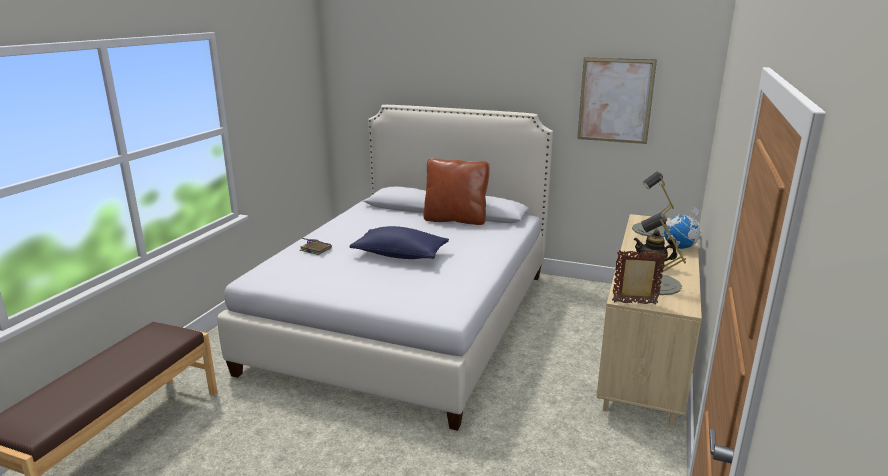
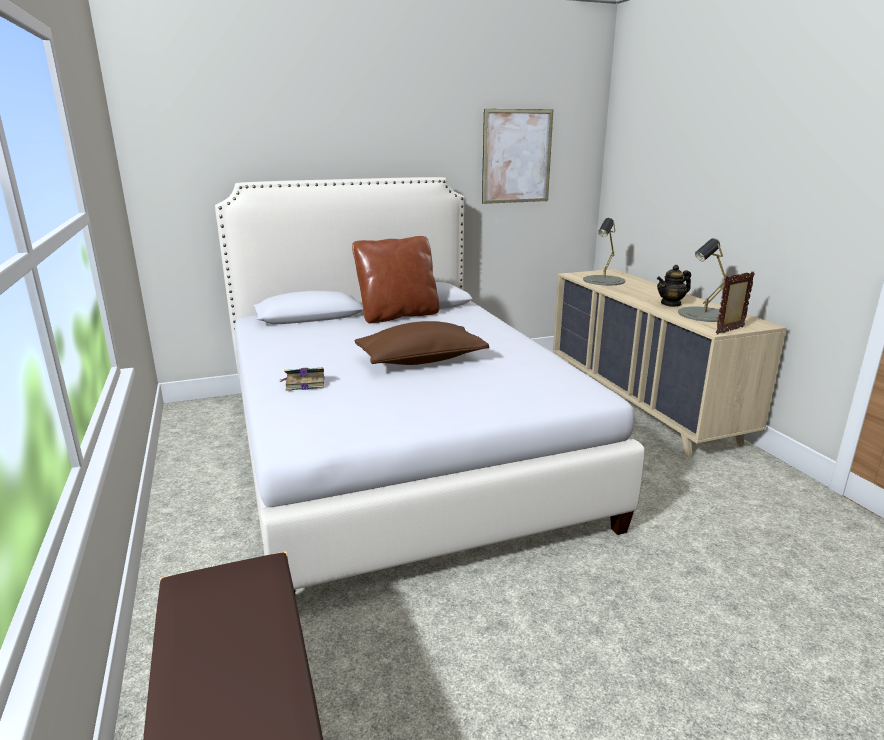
camera: 40 degrees left, 0 degrees up
blue pillow [349,226,449,259] -> brown pillow [355,321,489,365]
globe [664,207,701,249] -> none

